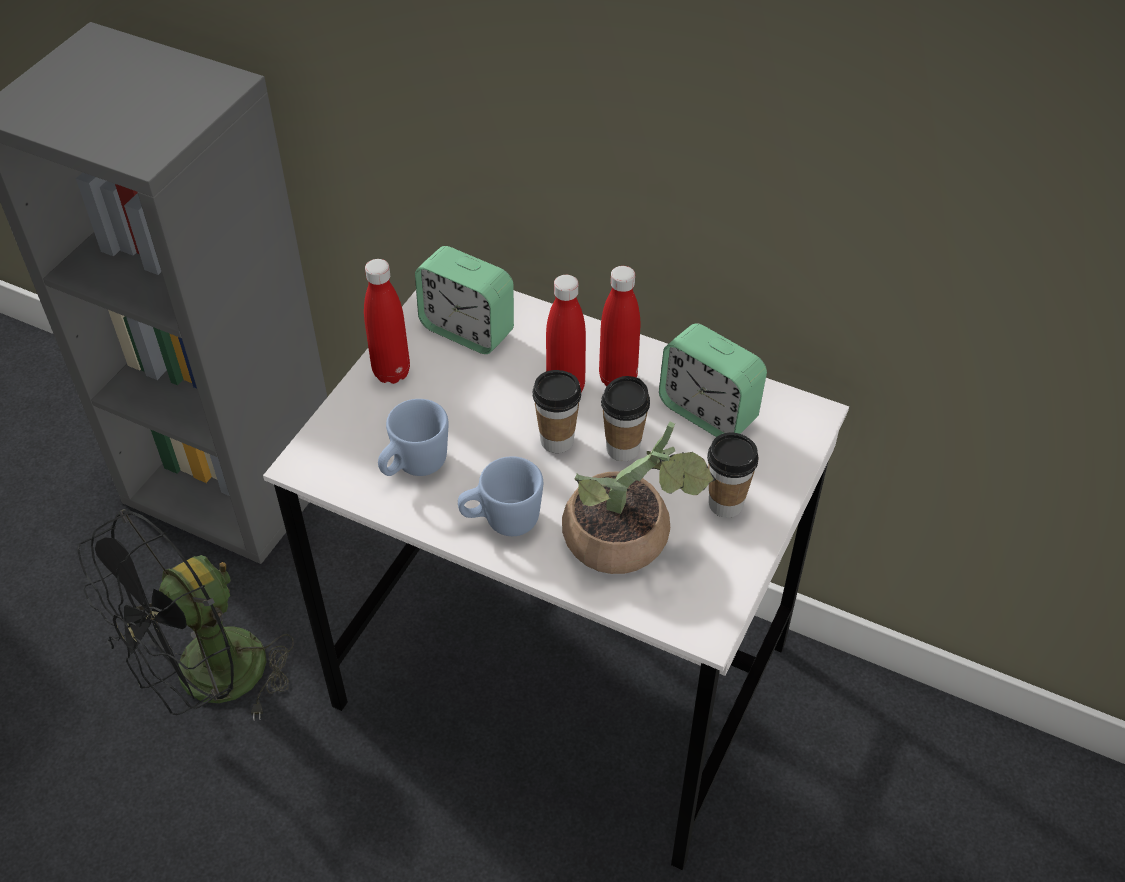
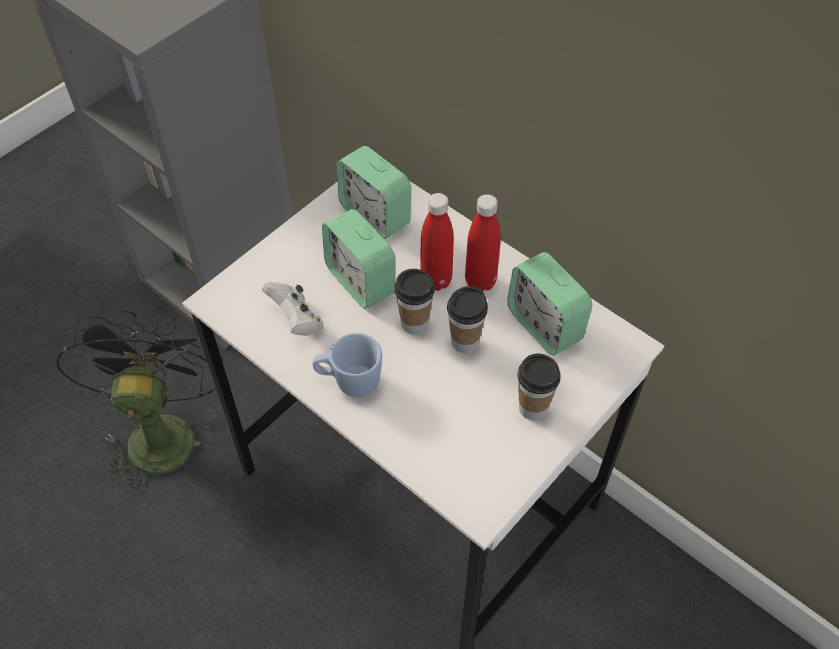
camera: 15 degrees right, 5 degrees up
black fan [77,509,294,720] -> black fan turned 120 degrees clockwise [55,310,223,493]
red bottle [364,259,410,384] -> none
blue mug [378,399,448,476] -> white game controller [262,282,323,336]
potted plant [562,421,716,574] -> none
none -> alarm clock [322,209,396,309]

